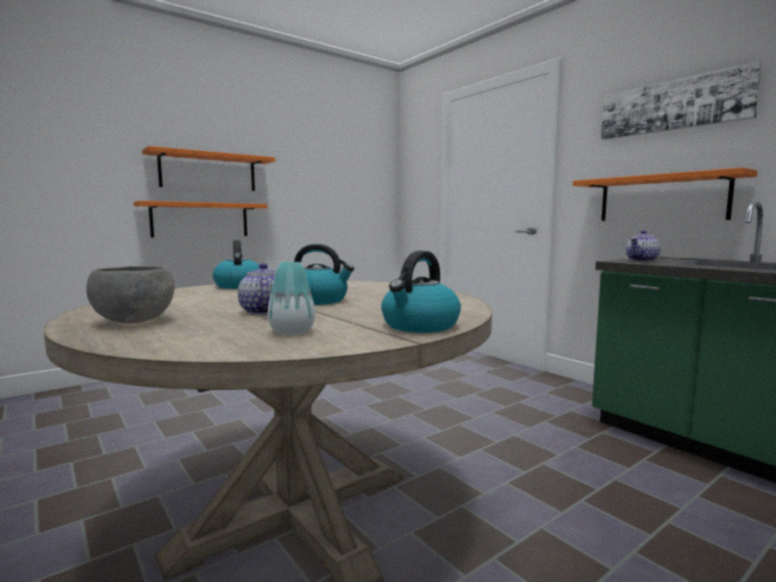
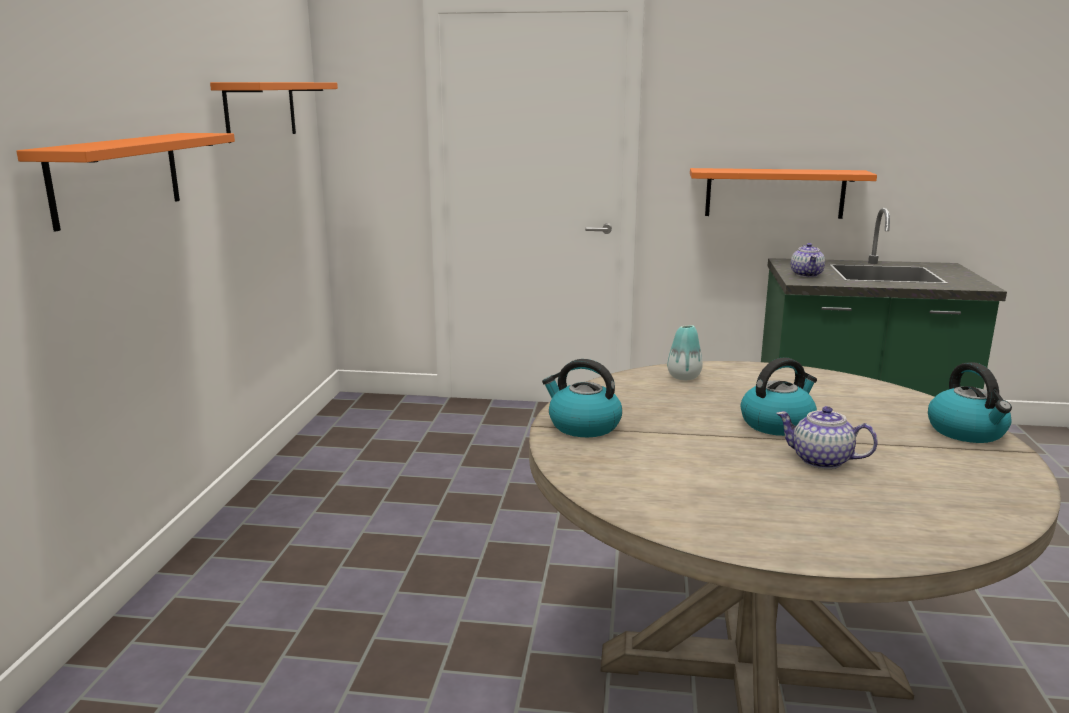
camera: 45 degrees left, 10 degrees up
grey bowl [86,266,175,323] -> none
orange shelf [134,201,267,237] -> orange shelf moved to [210,82,338,143]
vase [268,262,315,335] -> vase moved to [667,325,703,380]
picture [601,61,762,140] -> none

